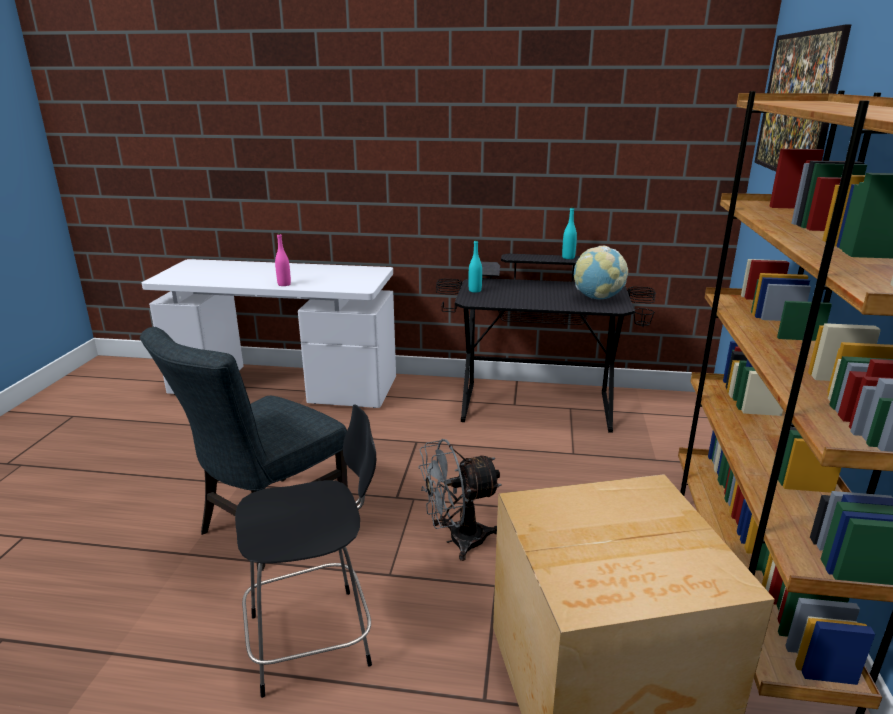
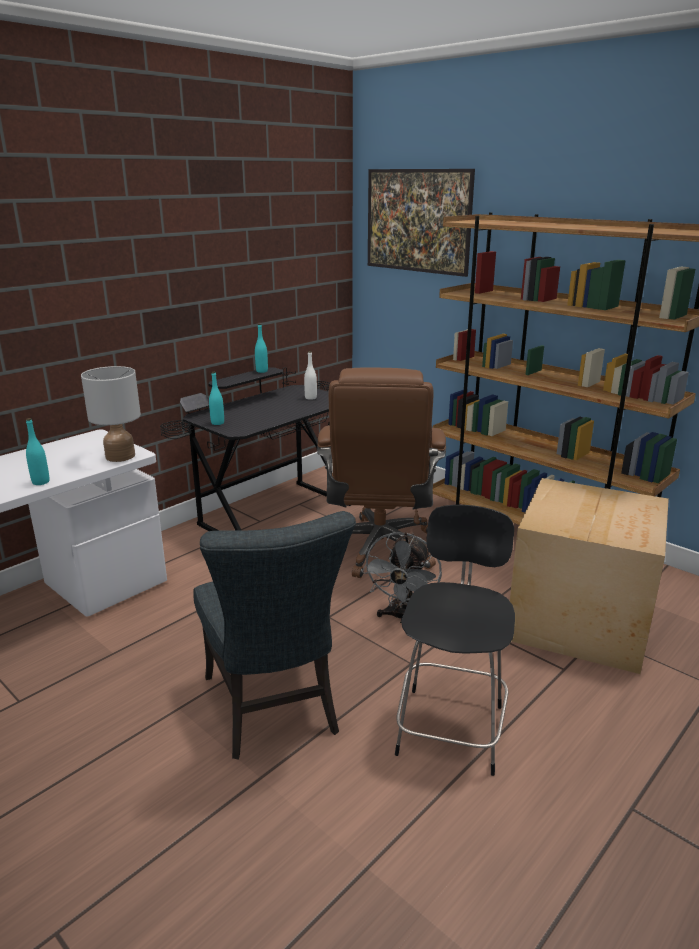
camera: 55 degrees left, 0 degrees up
pink bottle [275,233,291,286] -> turquoise bottle [26,418,50,485]
globe [574,246,628,299] -> white bottle [304,351,317,400]
none -> grey table lamp [81,366,141,462]
none -> brown office chair [317,367,446,578]

